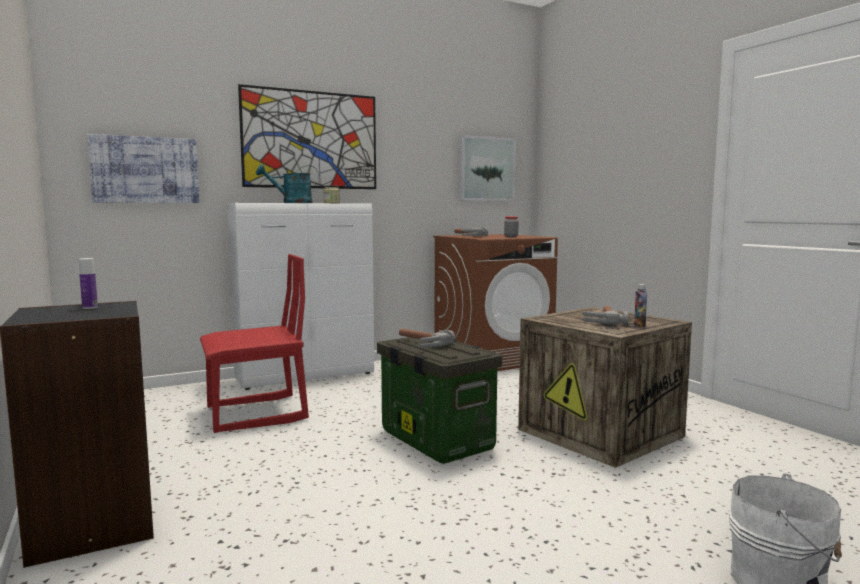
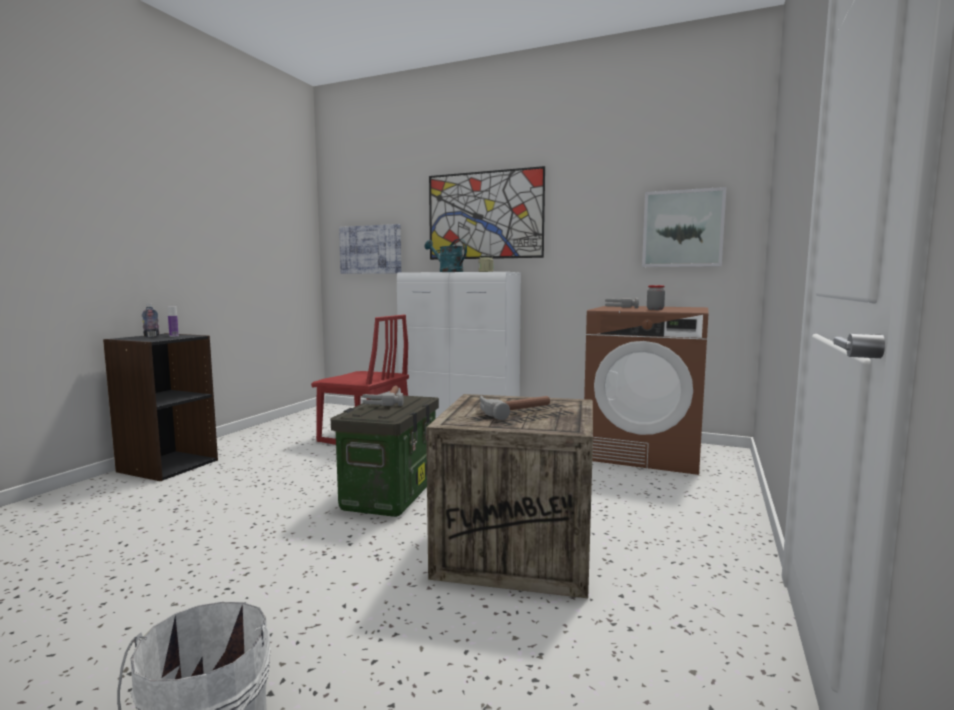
camera: 50 degrees right, 0 degrees up
bottle [634,284,647,327] -> bottle moved to [142,303,160,337]

